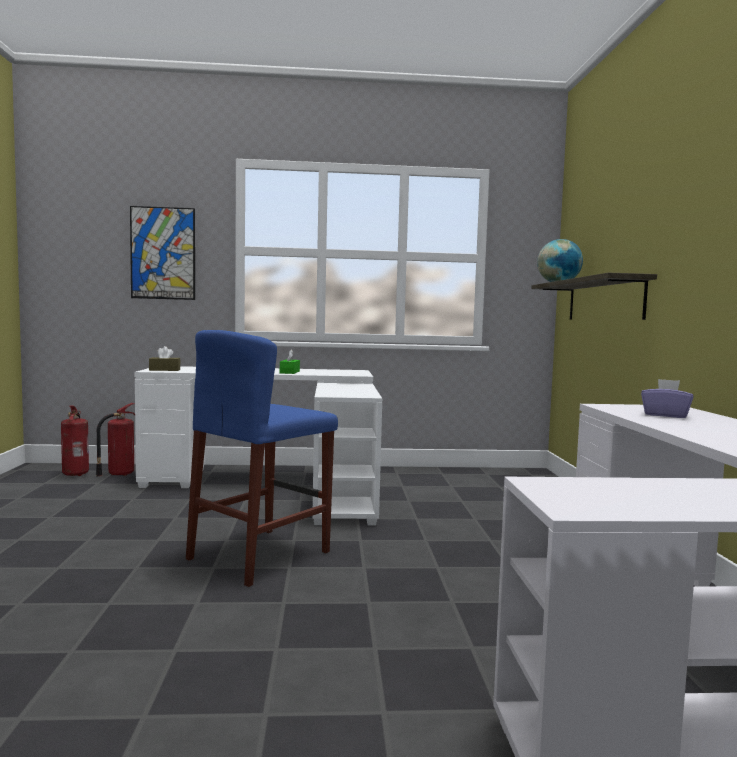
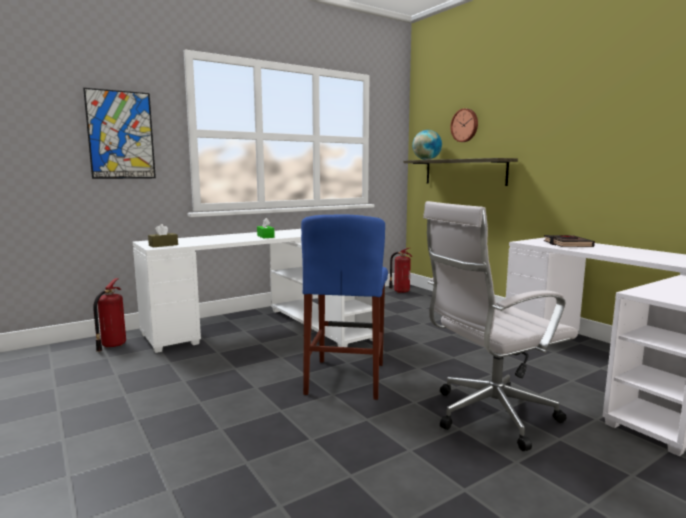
camera: 30 degrees left, 5 degrees up
fire extinguisher [61,406,89,476] -> fire extinguisher moved to [389,248,412,293]
purple tissue box [641,379,693,418] -> black book [544,235,595,247]
none -> white office chair [423,201,578,451]
none -> wall clock [450,108,478,142]

